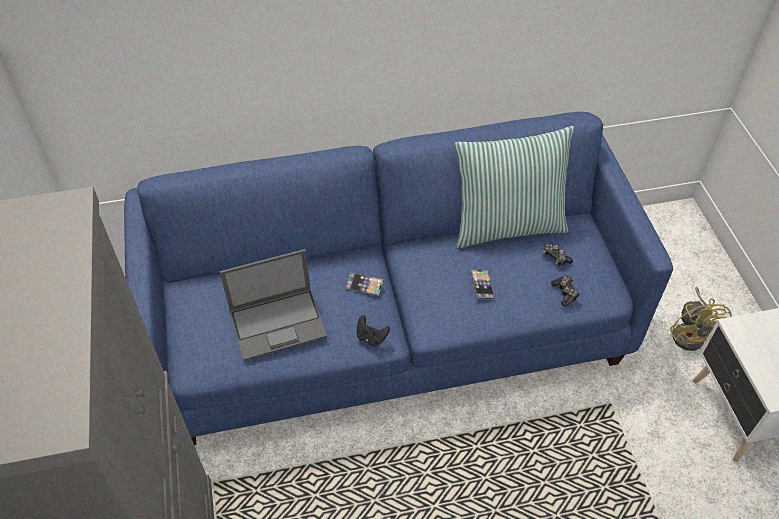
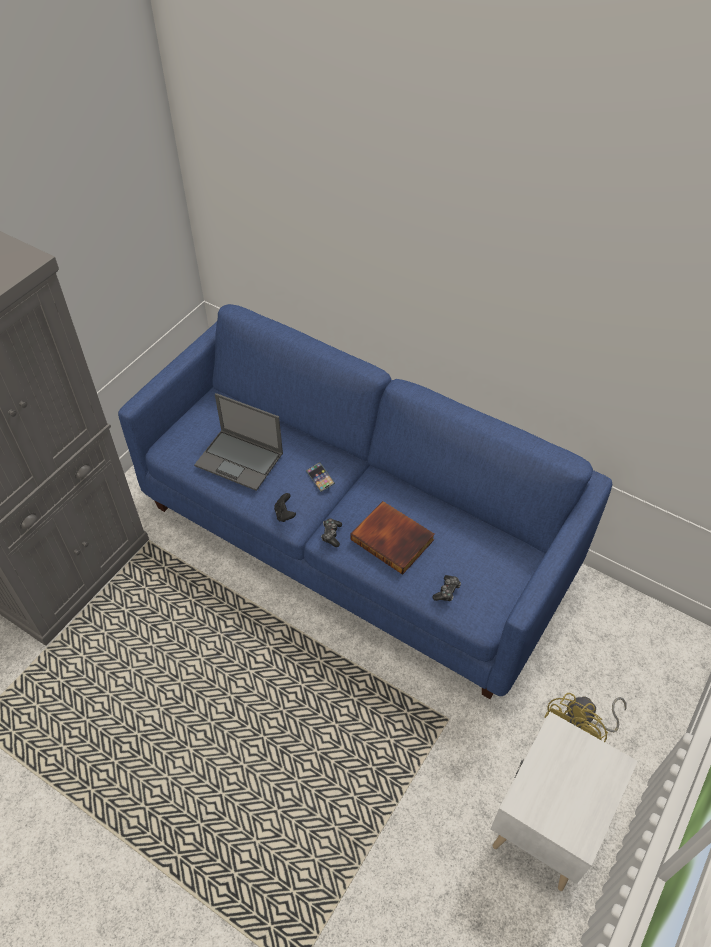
camera: 45 degrees right, 0 degrees up
pillow [455,126,574,248] -> none
phone [470,270,495,299] -> book [351,501,435,575]
game controller [543,243,573,266] -> game controller moved to [321,519,342,547]

